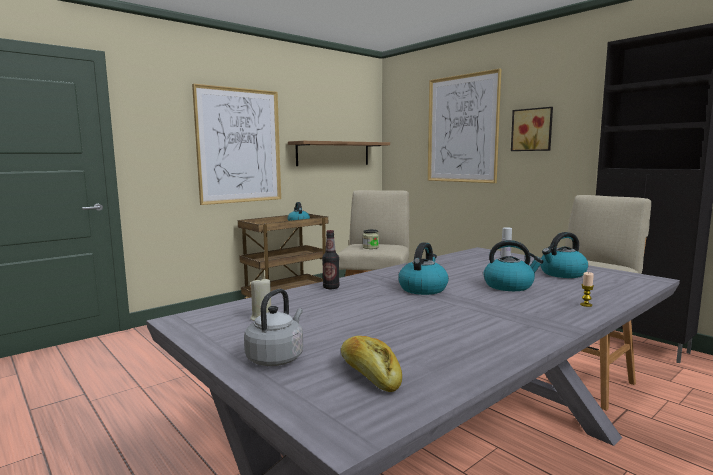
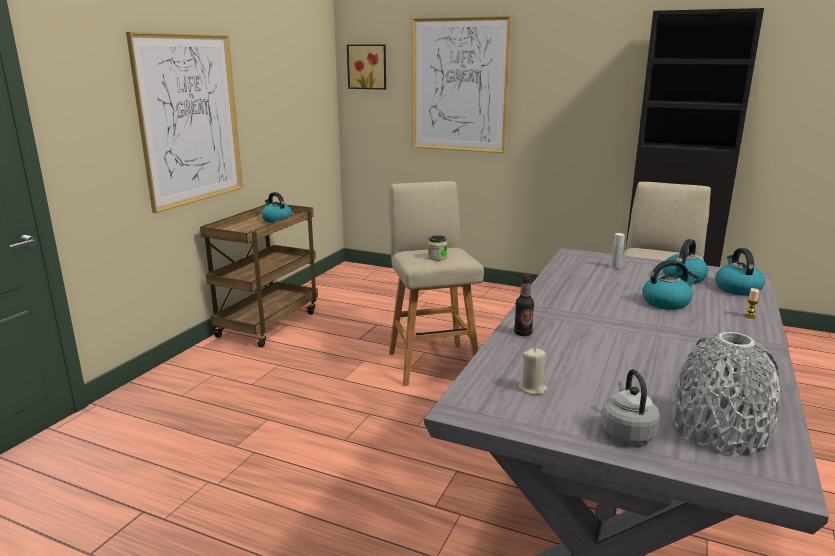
camera: 25 degrees left, 10 degrees up
shelf [288,141,390,166] -> none
bread [341,336,402,392] -> grey vase [672,332,780,455]
kettle [398,242,449,295] -> kettle moved to [715,248,765,296]
picture [511,107,553,151] -> picture moved to [347,44,386,90]

